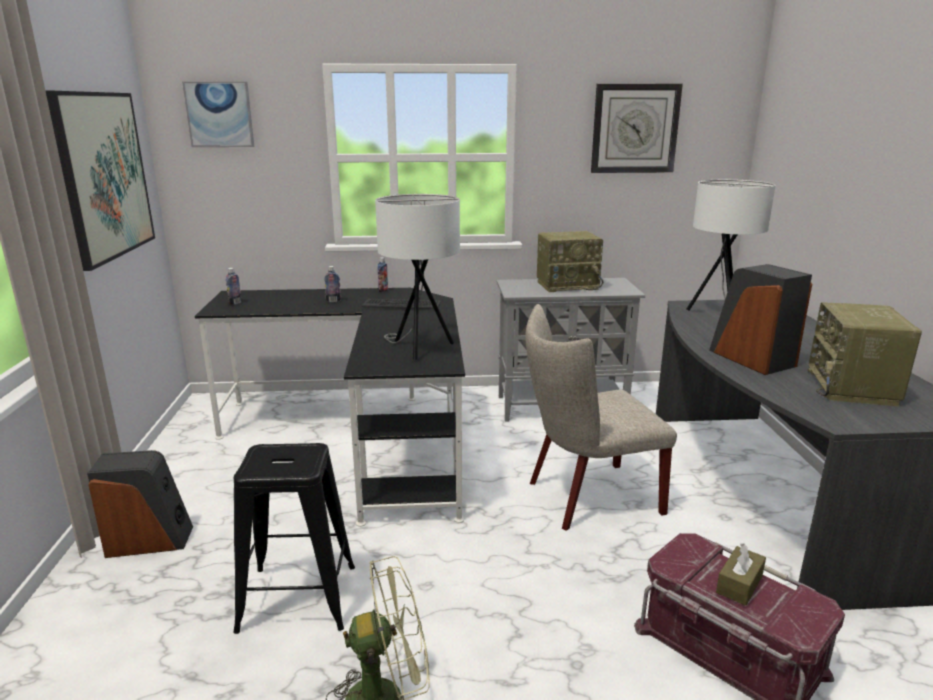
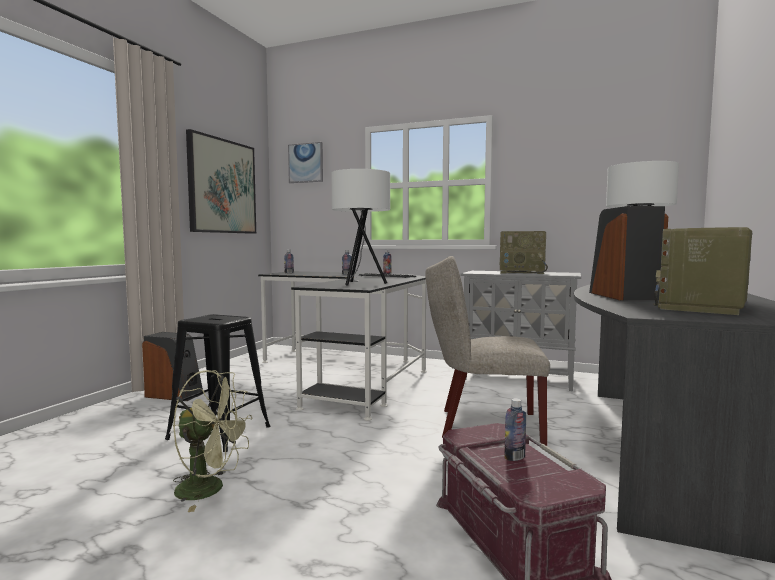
camera: 25 degrees right, 15 degrees down
wall clock [591,84,683,173] -> none
brown tissue box [716,543,766,606] -> bottle [504,398,526,461]

